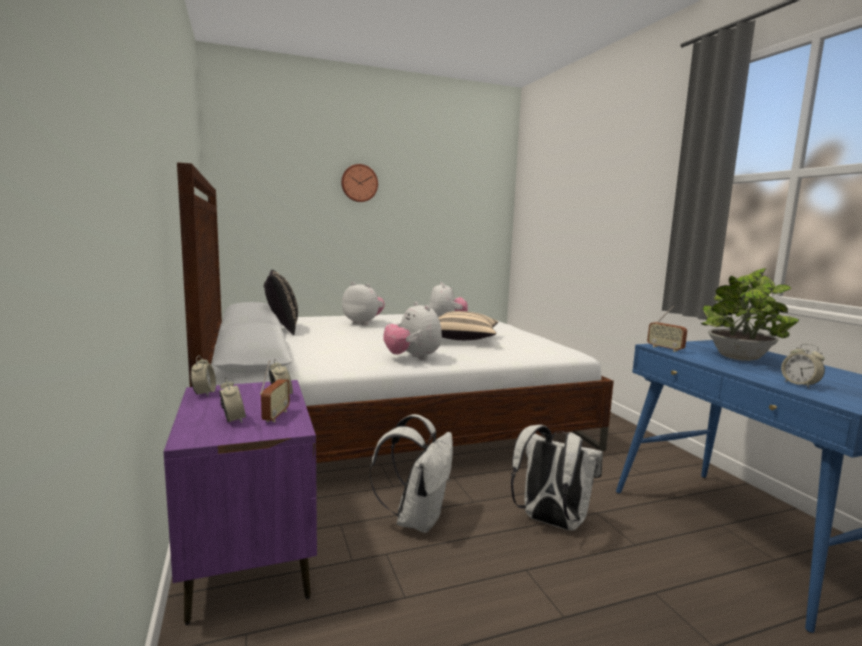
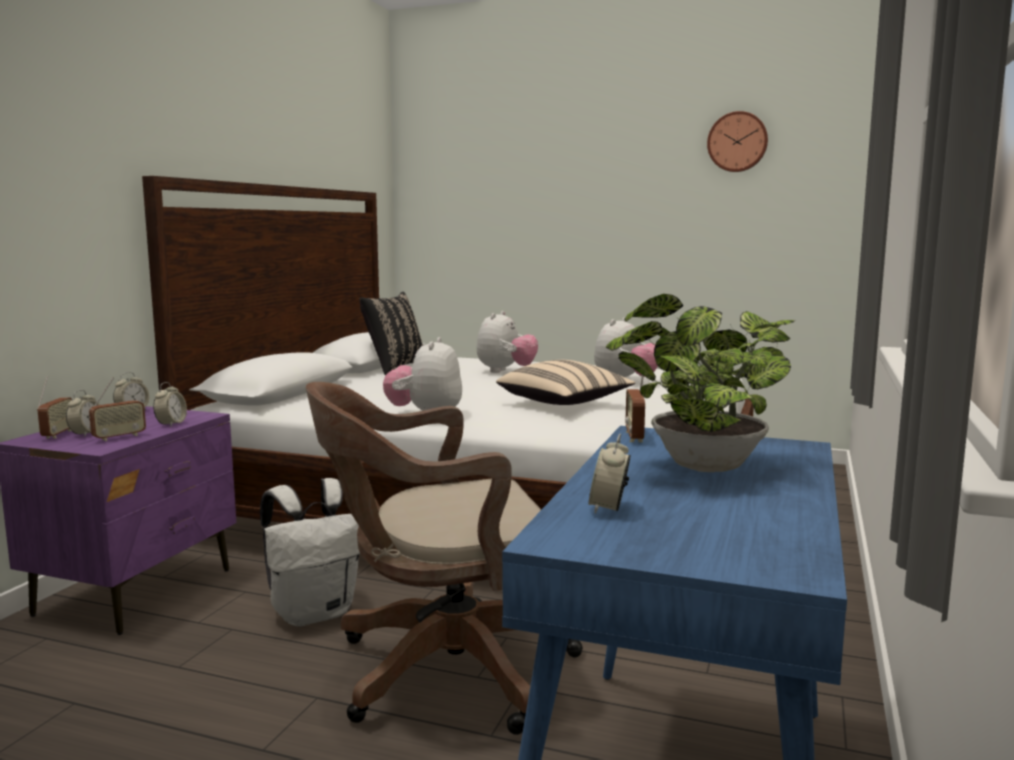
camera: 40 degrees right, 0 degrees up
wall clock [341,164,378,202] -> wall clock moved to [707,111,768,172]
plush toy [342,282,385,325] -> plush toy turned 45 degrees clockwise [477,311,538,373]
white backpack [511,425,603,530] -> brown office chair [306,382,583,735]
none -> radio [37,376,72,439]

